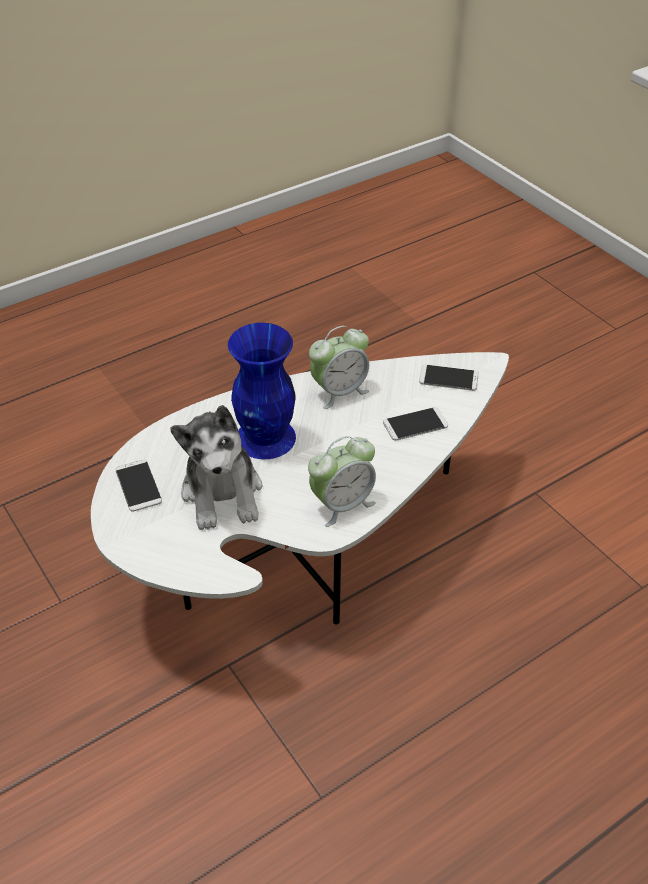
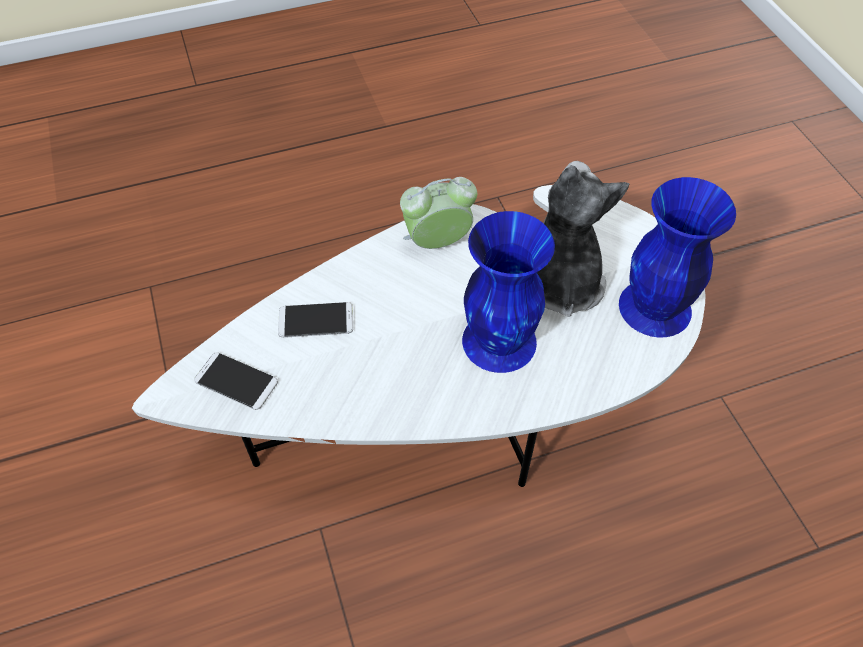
camera: 165 degrees left, 10 degrees up
phone [115,460,162,512] -> blue vase [619,177,736,337]
alarm clock [309,326,369,409] -> none

